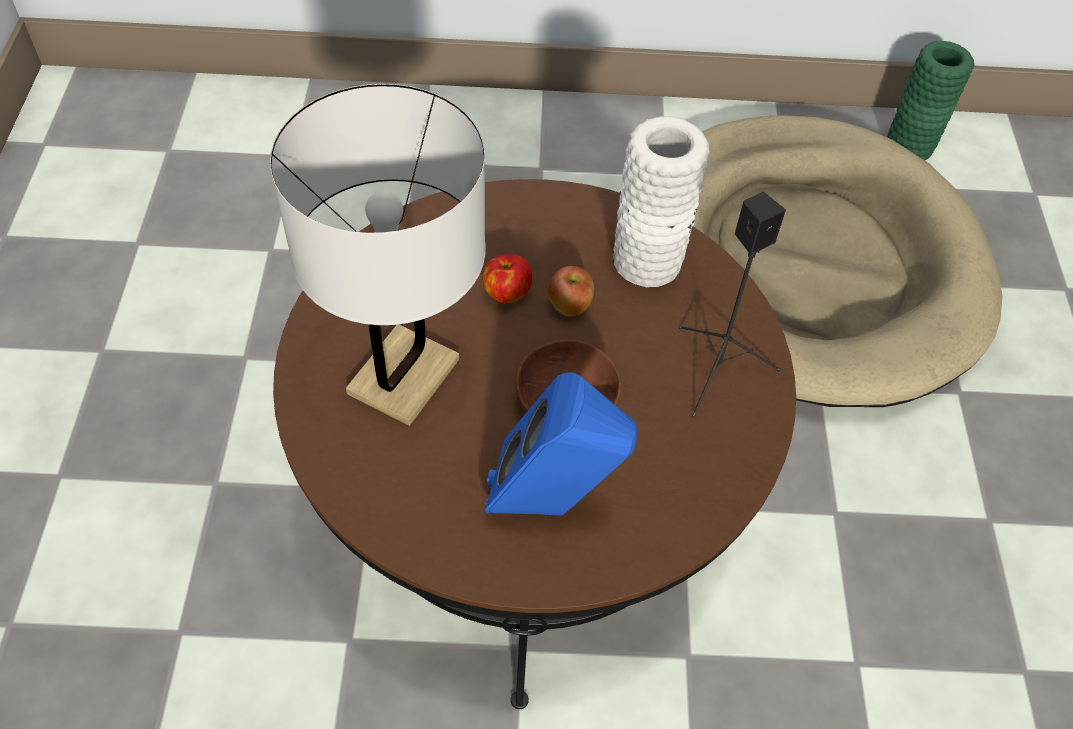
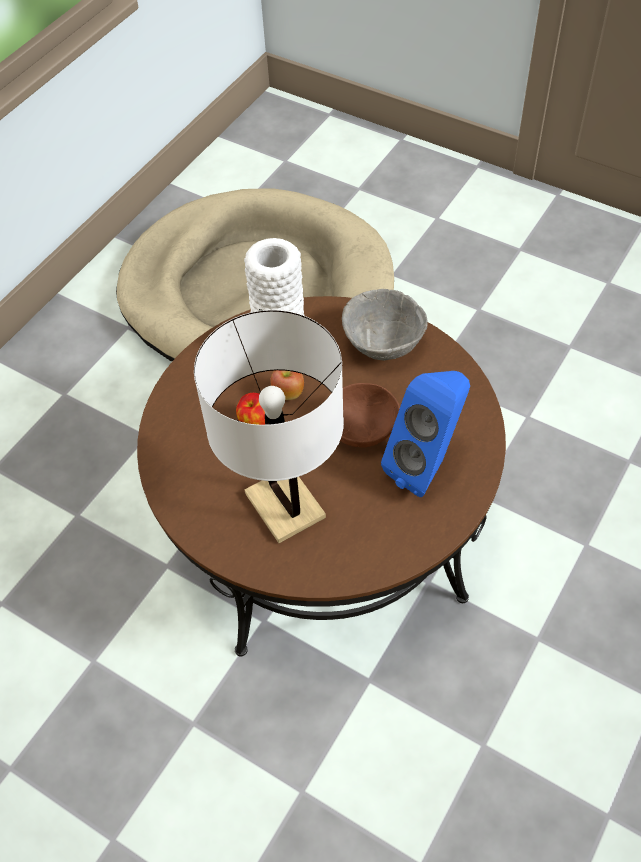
camera: 55 degrees left, 0 degrees up
black speaker [679,192,786,418] -> grey bowl [342,289,428,360]
green vase [887,41,975,160] -> none

